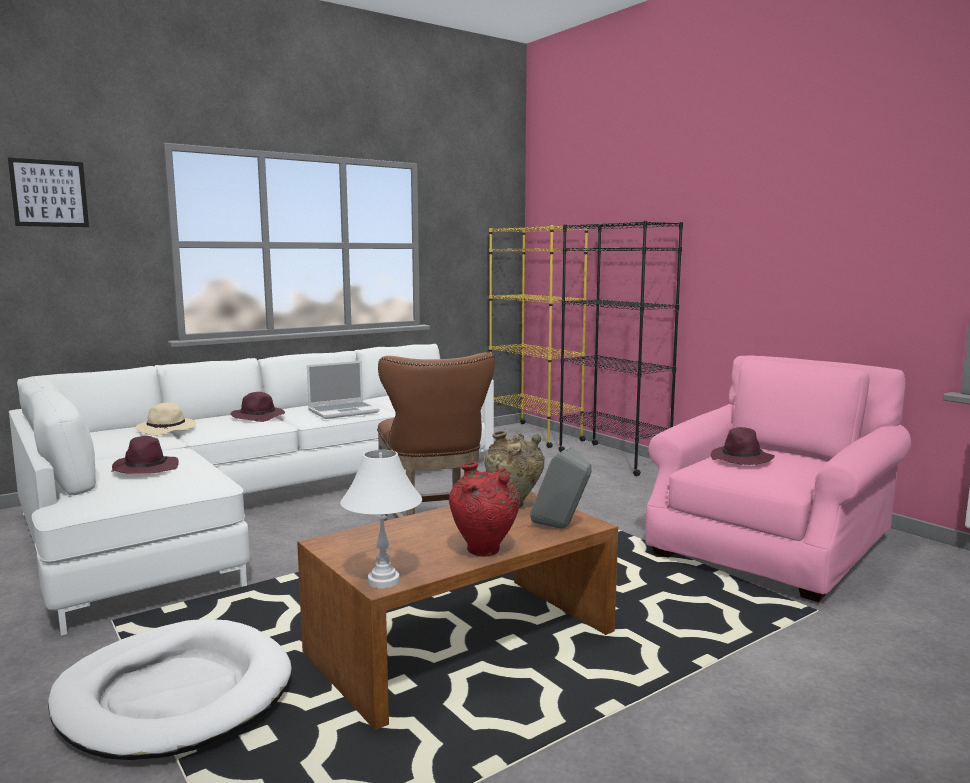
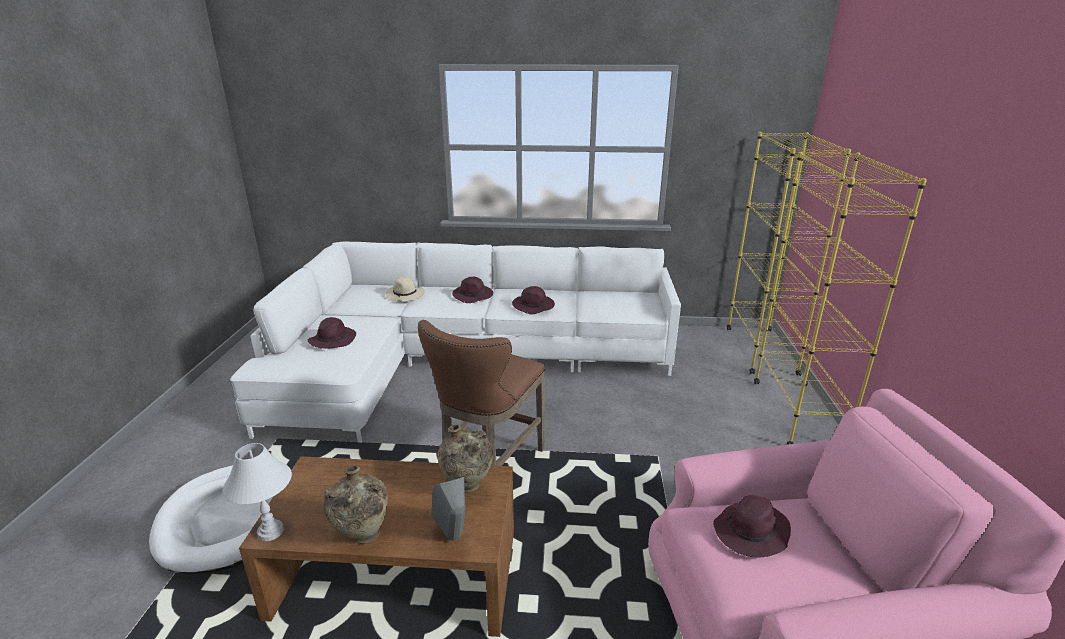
camera: 40 degrees right, 15 degrees up
picture [8,158,89,227] -> none
laptop [307,361,380,419] -> purple hat [512,286,555,314]
red vase [449,462,520,557] -> beige vase [323,465,388,544]
black bookcase [558,221,683,476] -> yellow bookcase [754,152,927,445]

